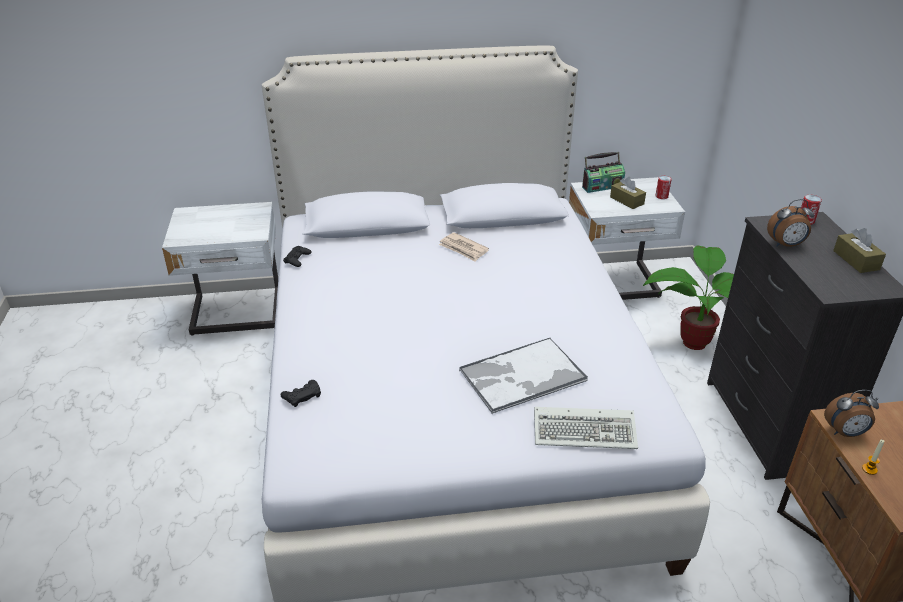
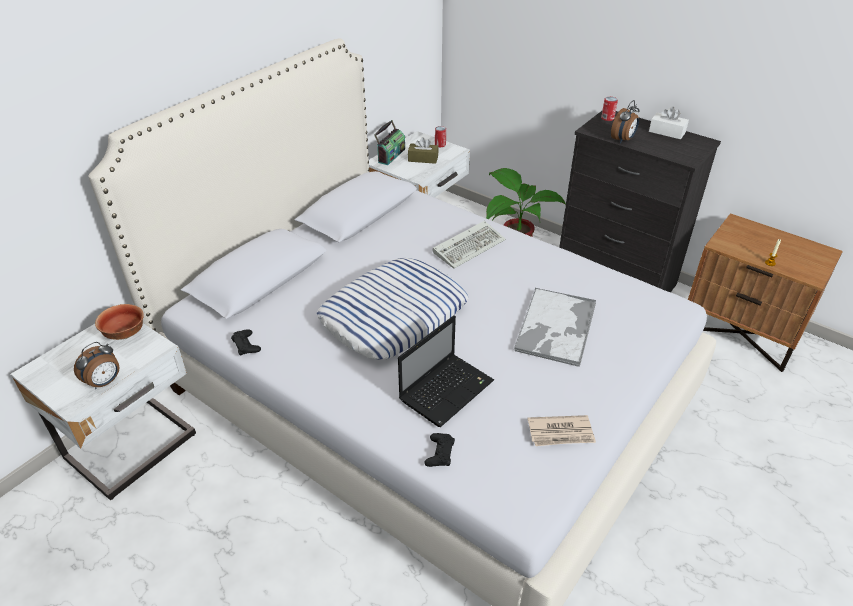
camera: 45 degrees left, 5 degrees up
newspaper [439,232,489,262] -> newspaper moved to [528,415,596,446]
keyboard [534,407,638,449] -> keyboard moved to [432,221,506,269]
alarm clock [824,390,879,437] -> alarm clock moved to [74,342,119,389]
brown tissue box [833,228,886,273] -> white tissue box [649,107,689,139]
none -> bowl [95,304,144,340]
none -> pillow [317,258,468,360]
none -> laptop [398,315,494,427]

